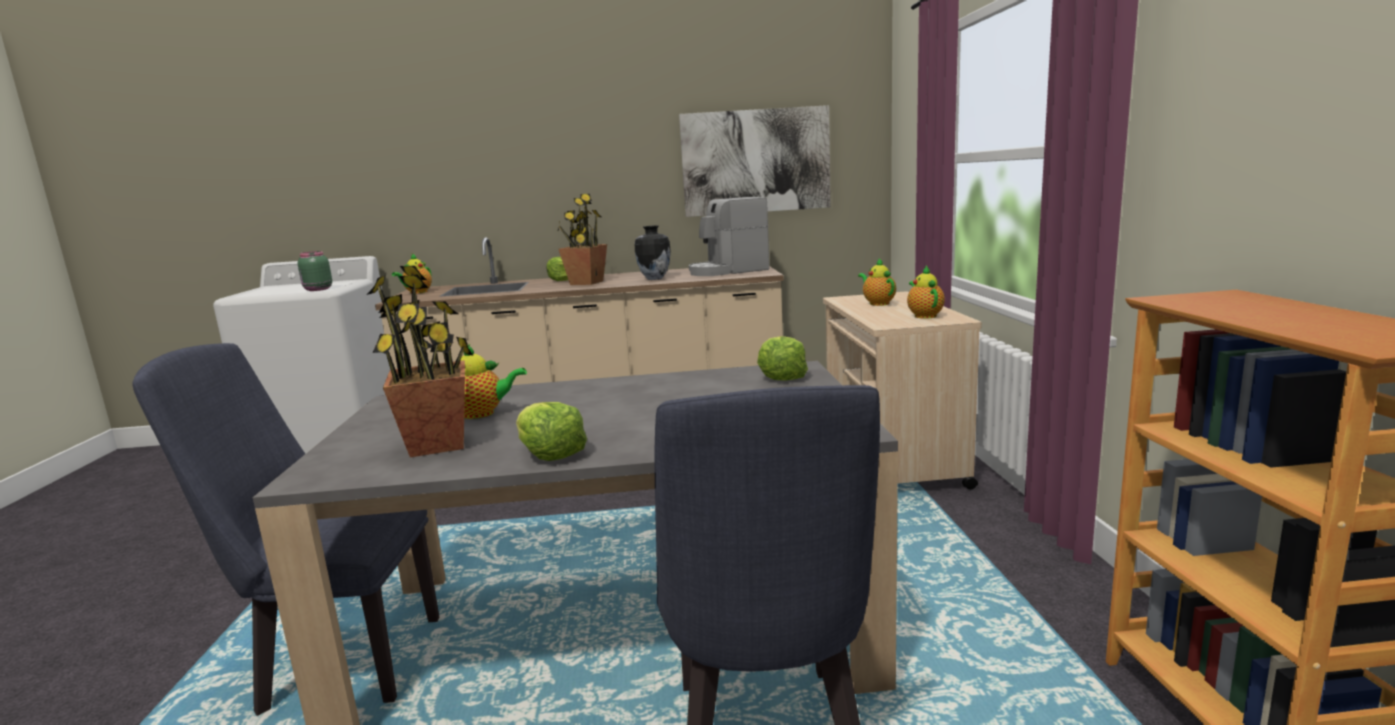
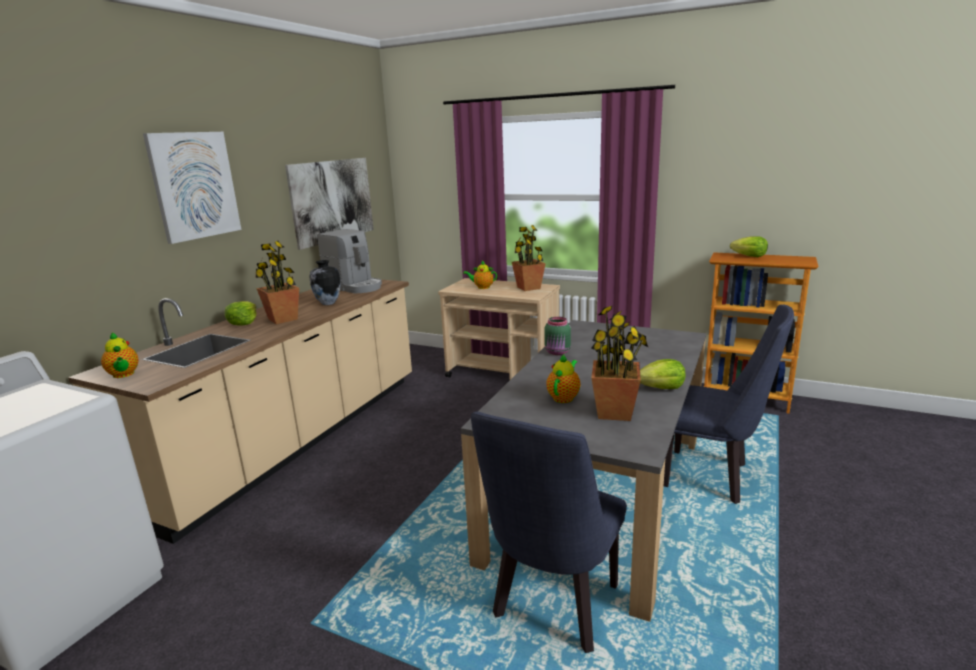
camera: 60 degrees left, 5 degrees up
green jar [298,251,332,291] -> green jar moved to [544,317,571,355]
coffee machine [689,197,769,276] -> coffee machine turned 60 degrees counterclockwise [317,229,382,293]
lettuce [757,336,808,381] -> lettuce moved to [730,236,768,257]
teapot [907,266,945,319] -> potted plant [512,225,546,291]
none -> picture [143,132,241,244]

